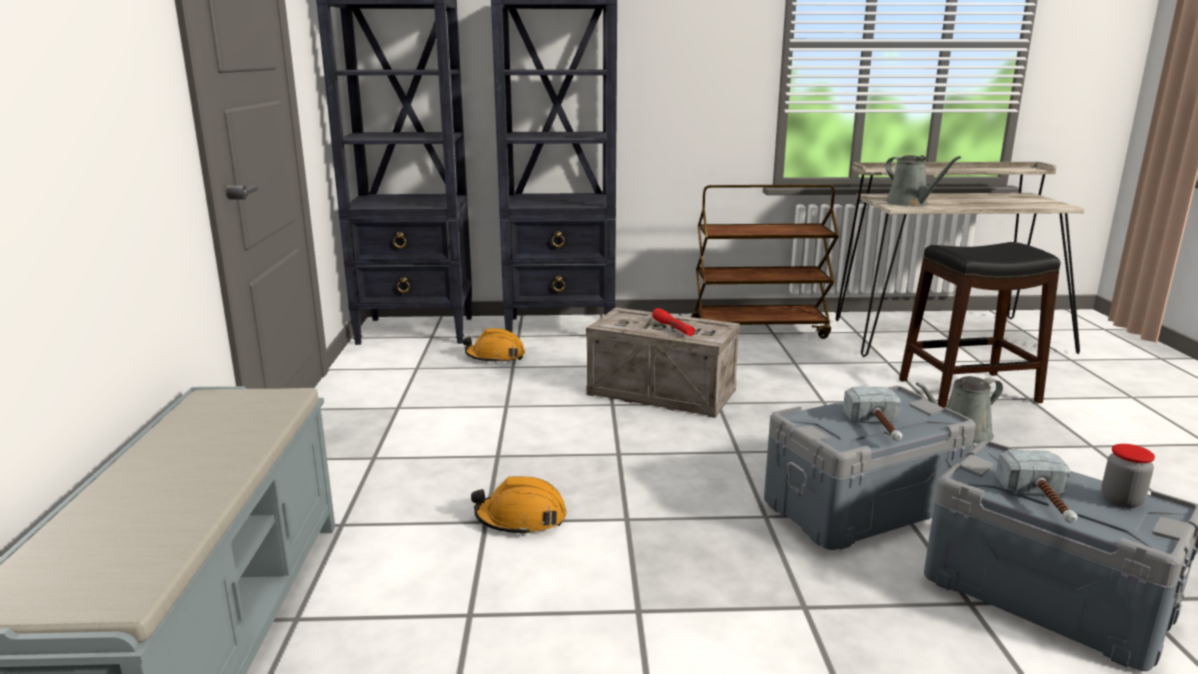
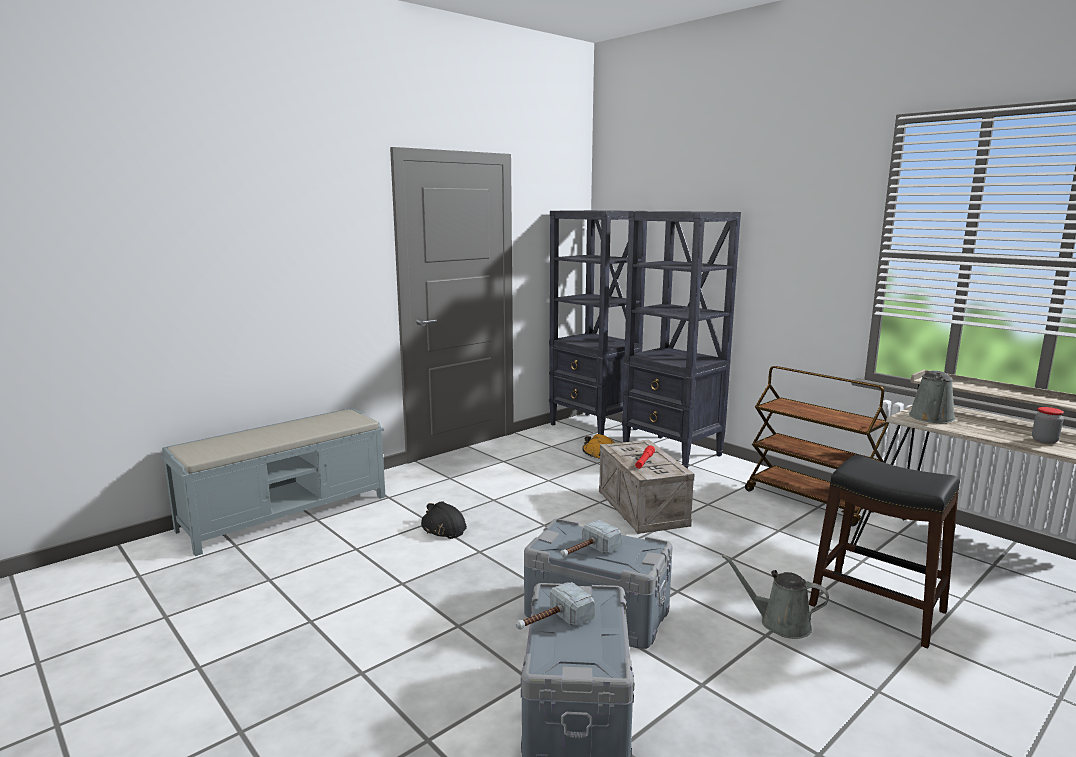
camera: 50 degrees right, 5 degrees down
orange hard hat [471,476,566,536] -> black hard hat [421,502,467,539]
jar [1101,444,1155,508] -> jar moved to [1032,407,1064,444]

